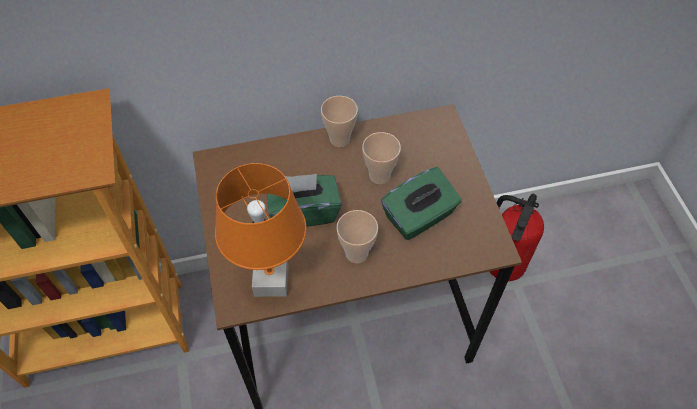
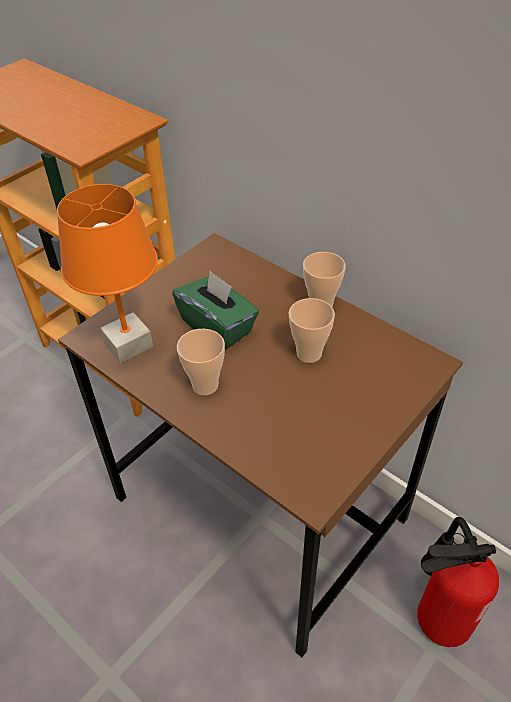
camera: 55 degrees right, 10 degrees down
green tissue box [381,167,462,240] -> none

